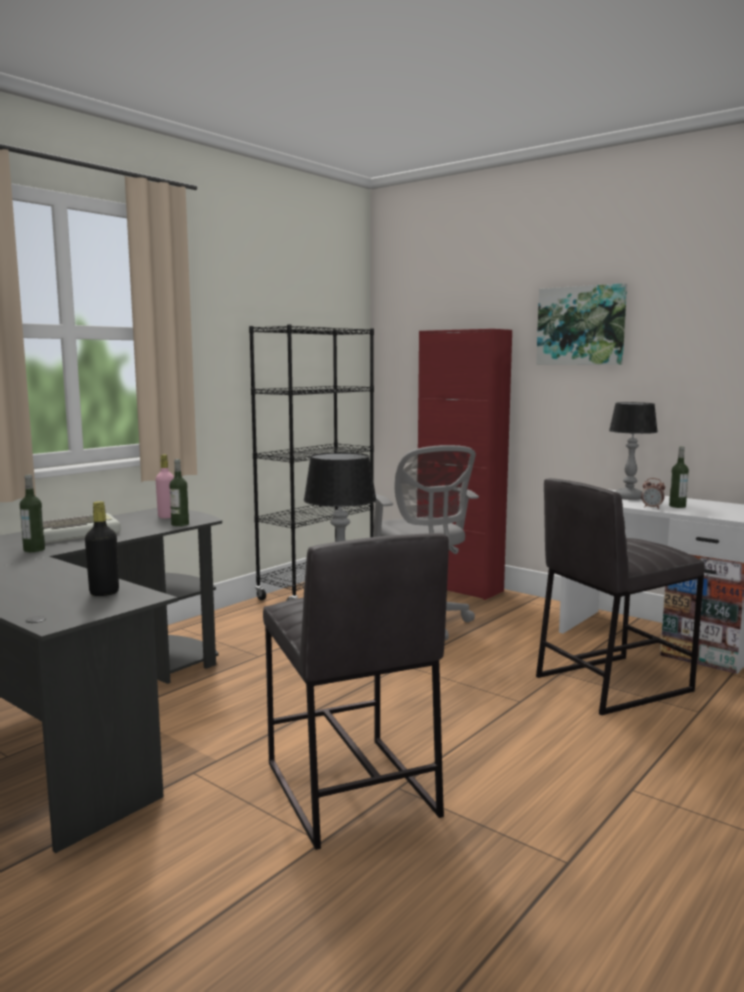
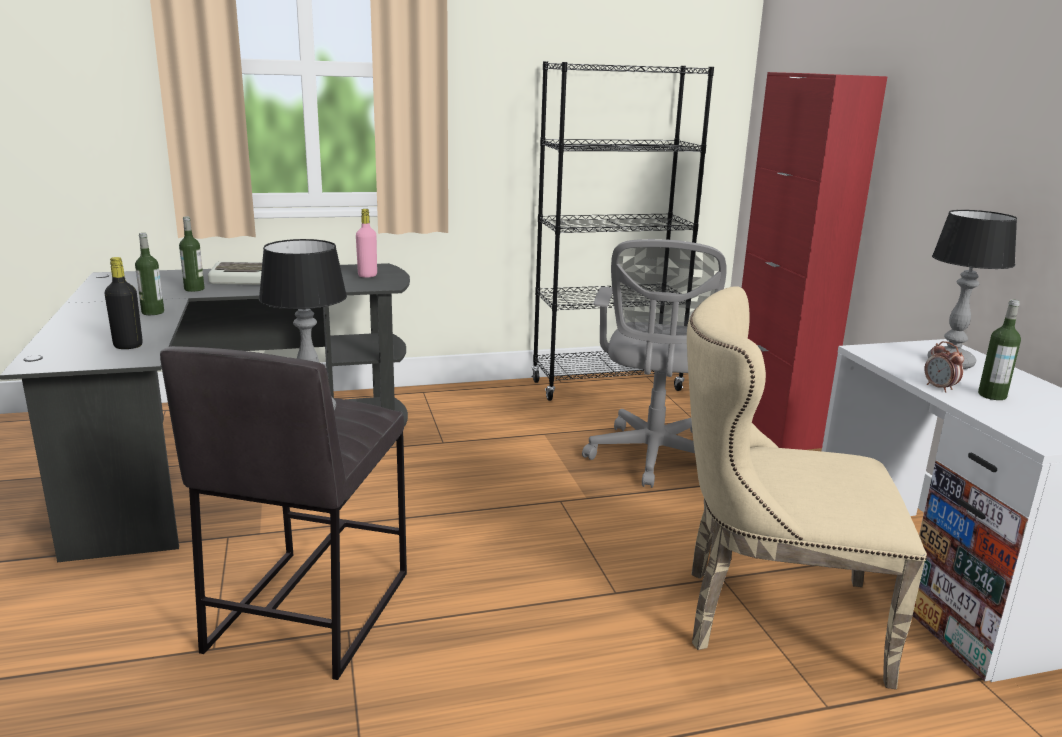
camera: 35 degrees right, 10 degrees up
bottle [170,459,189,526] -> bottle moved to [135,233,164,315]
picture [536,283,627,365] -> none
grey stool [536,478,705,715] -> beige chair [687,286,927,689]

